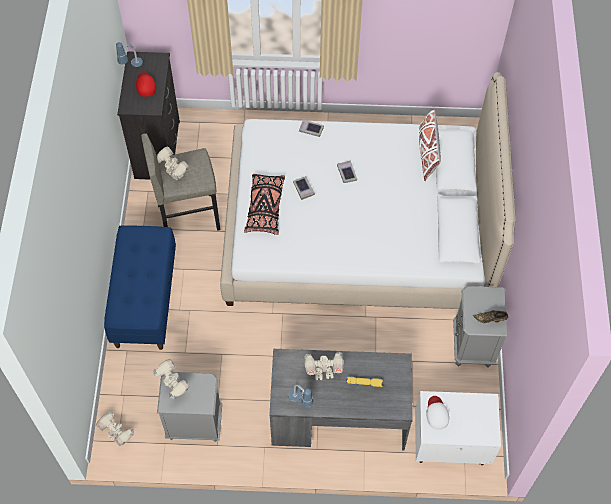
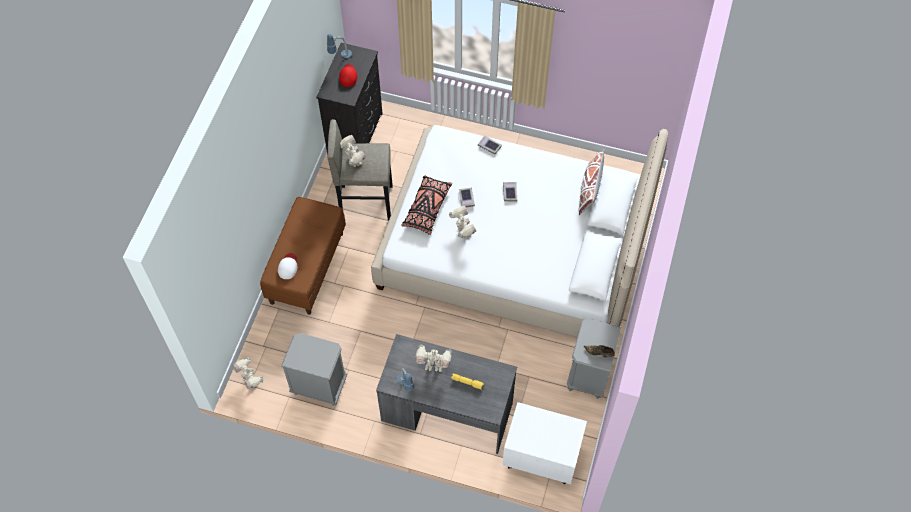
camera: 15 degrees right, 0 degrees up
blue bench [104,225,176,350] -> brown bench [260,197,346,315]
toy robot [153,359,190,399] -> toy robot moved to [449,206,476,239]
white cap [426,396,449,430] -> white cap moved to [278,253,297,279]

